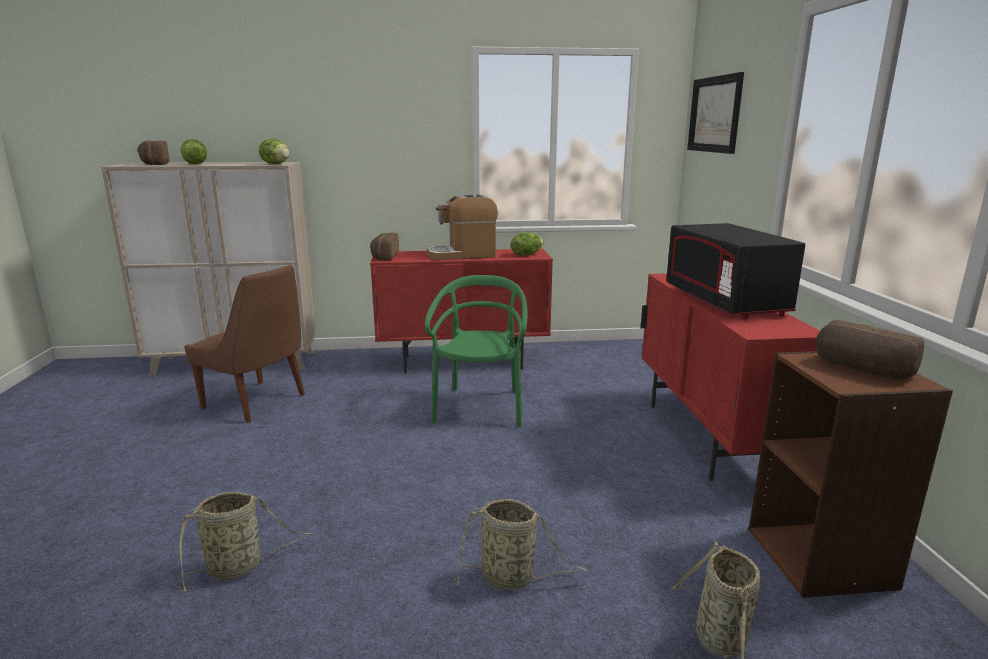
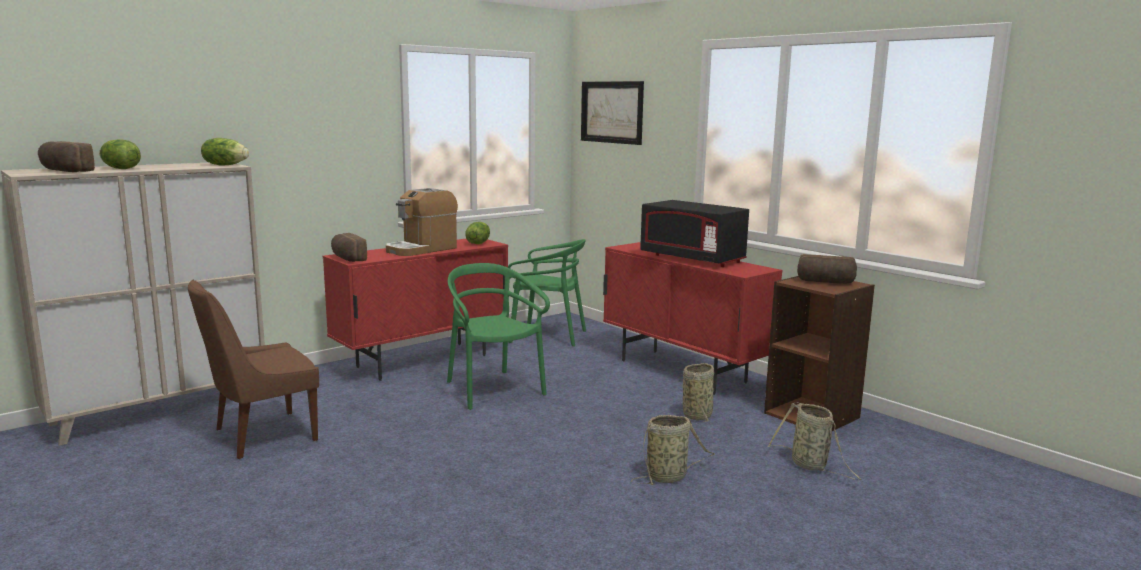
camera: 35 degrees left, 5 degrees down
basket [174,492,312,592] -> basket moved to [683,363,714,423]
brown chair [184,265,305,423] -> brown chair turned 150 degrees clockwise [188,280,319,459]
none -> green chair [508,239,586,346]

